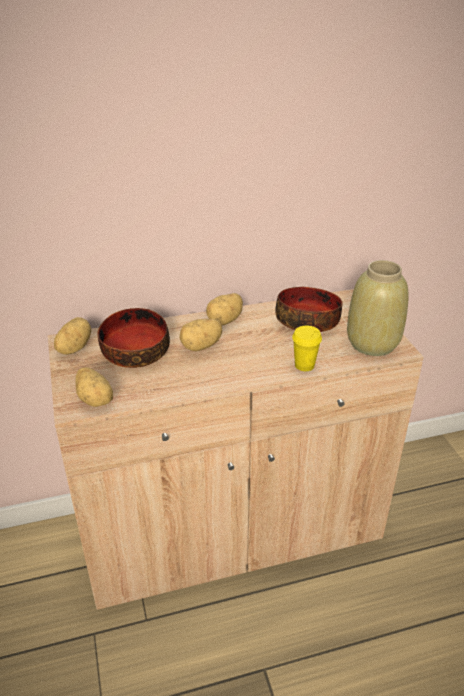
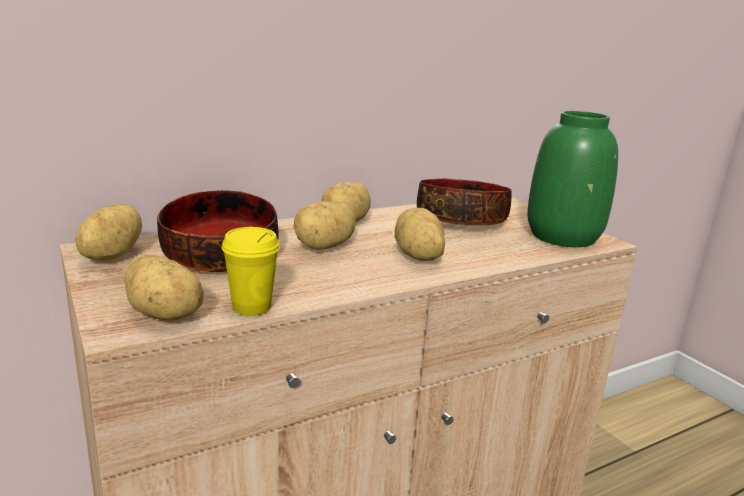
camera: 15 degrees left, 15 degrees down
yellow cup [292,326,322,371] -> yellow cup moved to [222,227,280,316]
beige vase [347,260,408,356] -> green vase [527,111,618,247]
none -> potato [395,208,445,261]

